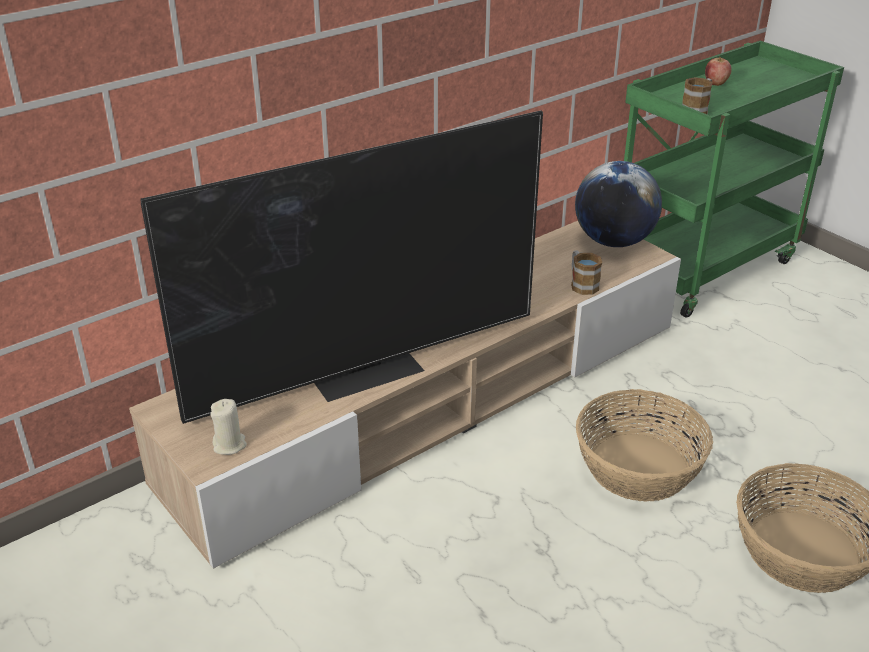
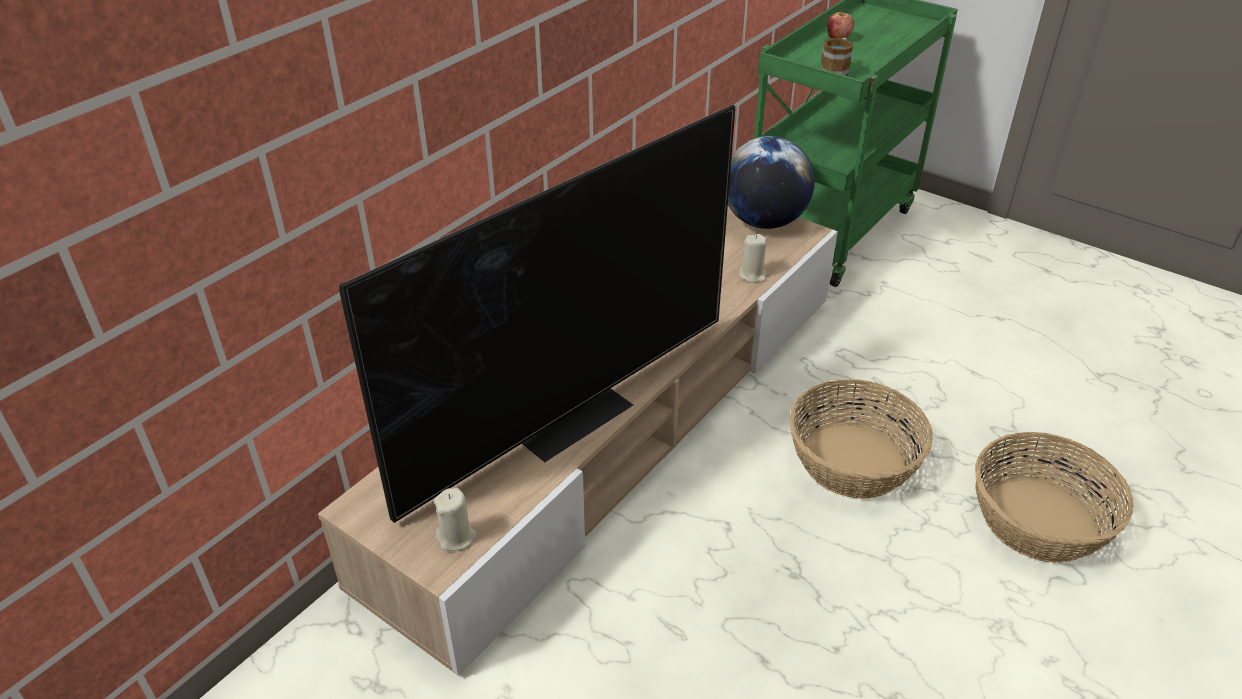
camera: 15 degrees left, 5 degrees up
mug [571,250,602,295] -> beige candle [739,234,767,283]

